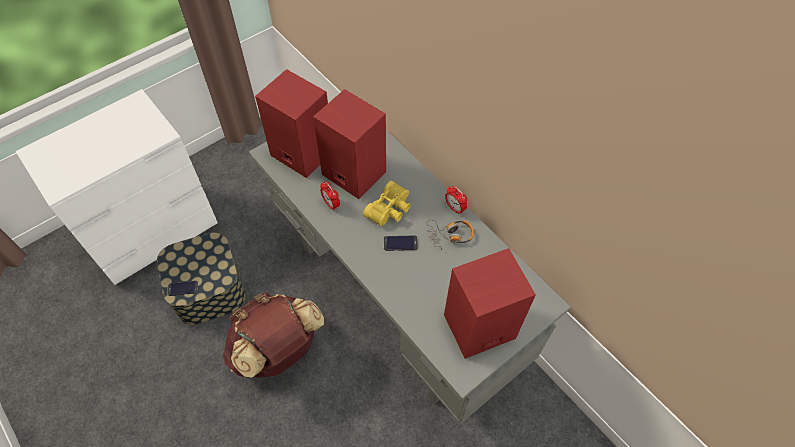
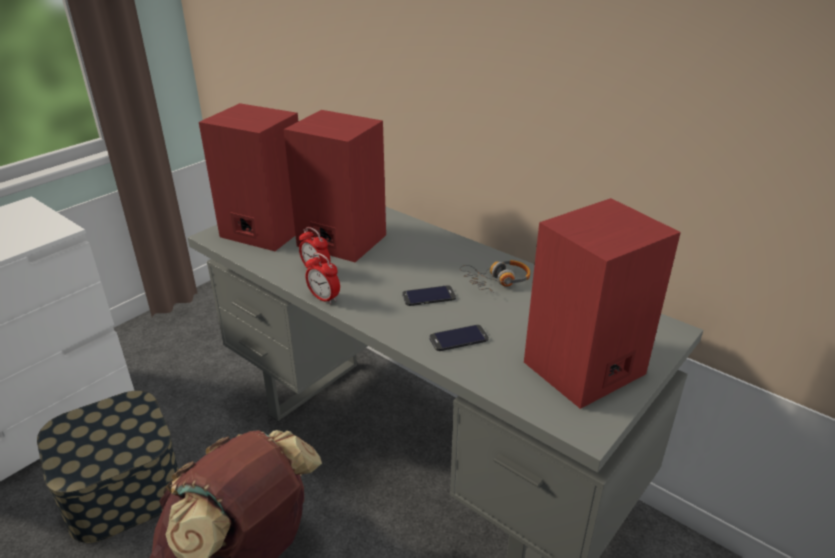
camera: 10 degrees left, 25 degrees down
phone [167,281,198,296] -> phone moved to [429,325,489,351]
yellow binoculars [363,181,411,227] -> none
alarm clock [445,186,467,215] -> alarm clock moved to [305,252,340,304]

